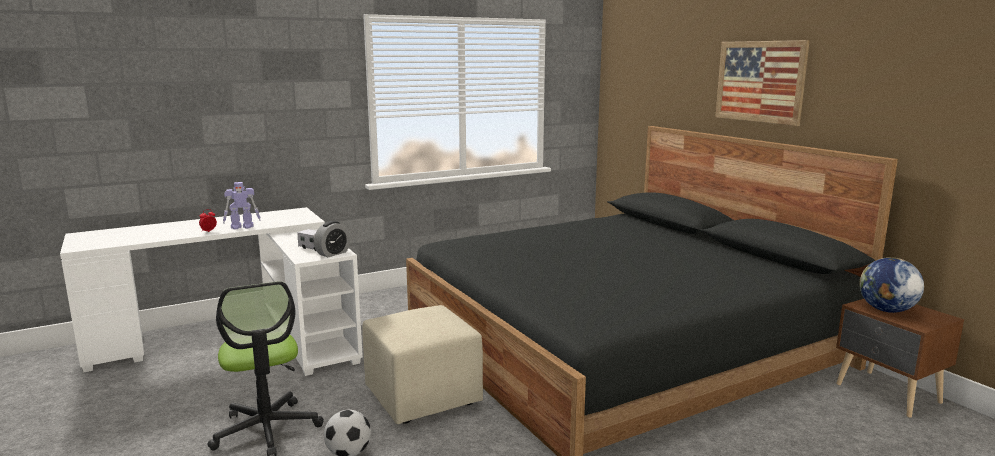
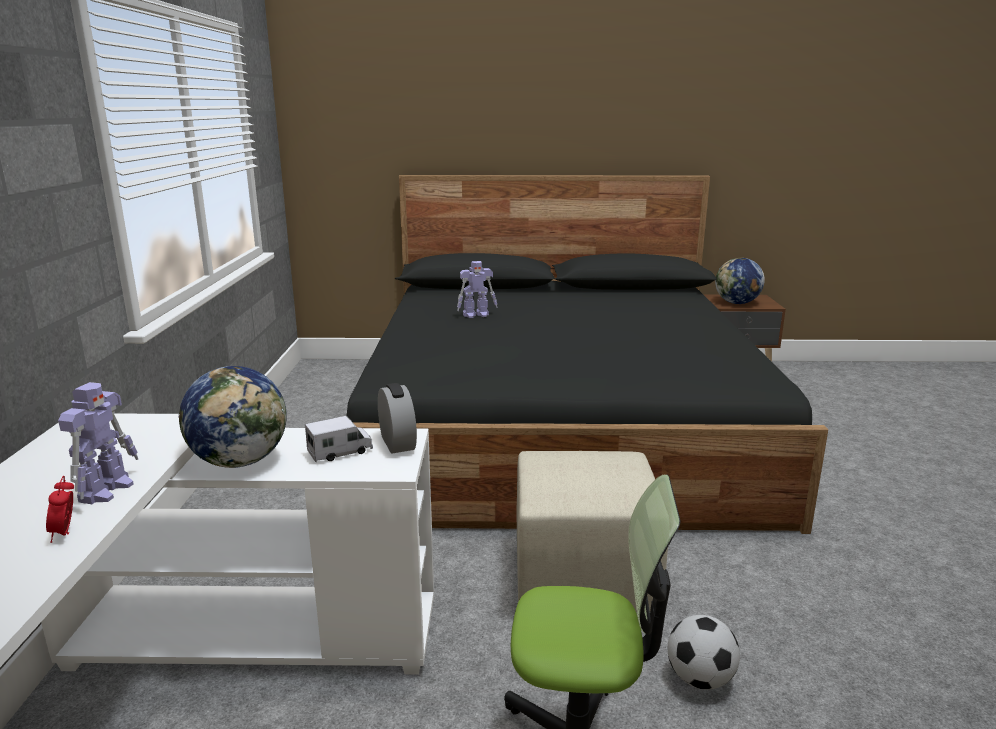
camera: 60 degrees left, 5 degrees up
picture [715,40,810,126] -> none
none -> globe [178,366,287,468]
none -> toy robot [457,261,498,318]

